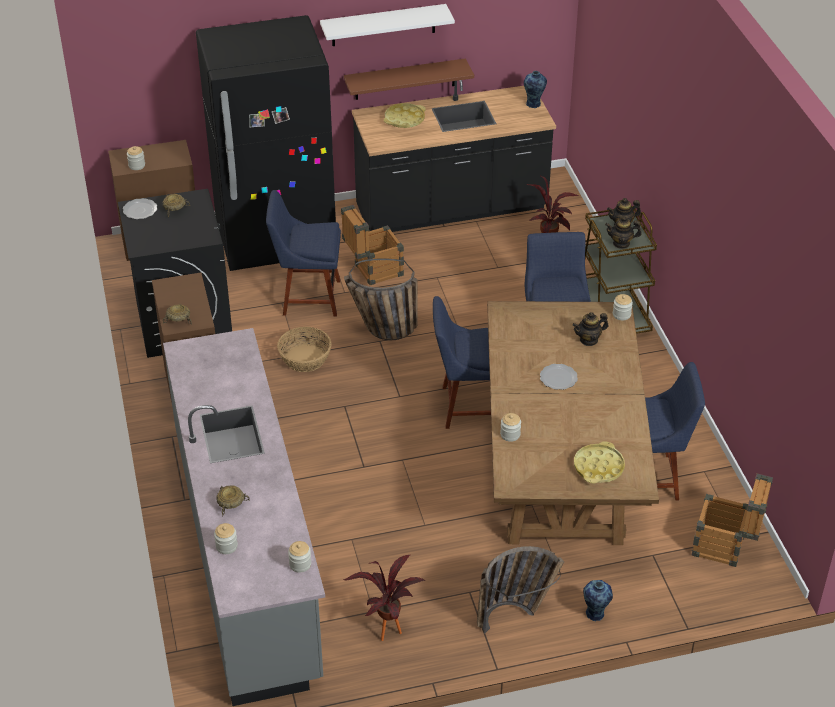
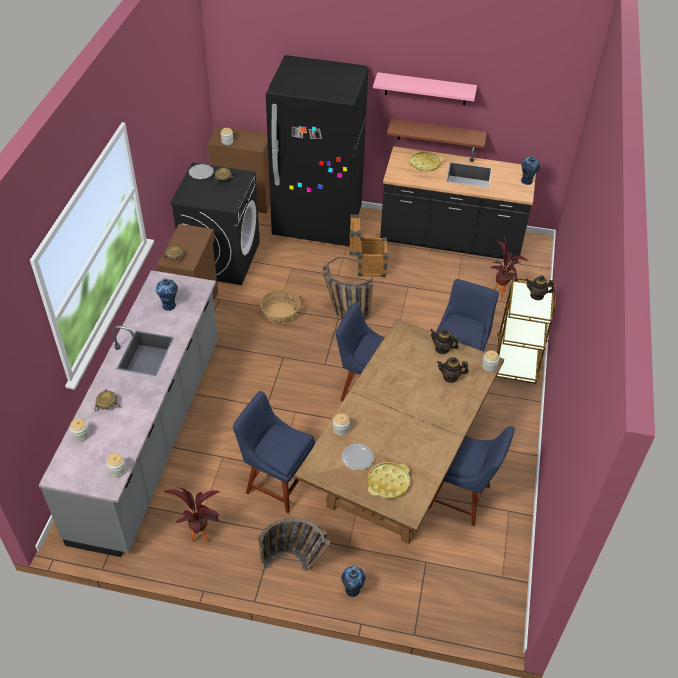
camera: 25 degrees right, 5 degrees up
blue chair [266,190,341,316] -> blue chair moved to [233,391,315,514]
white shelf [320,4,455,46] -> pink shelf [373,72,477,105]
plate [540,364,578,390] -> plate moved to [342,444,374,470]
teapot [605,216,642,249] -> teapot moved to [430,329,459,354]
crate [692,474,773,567] -> none
none -> vase [156,279,178,311]

